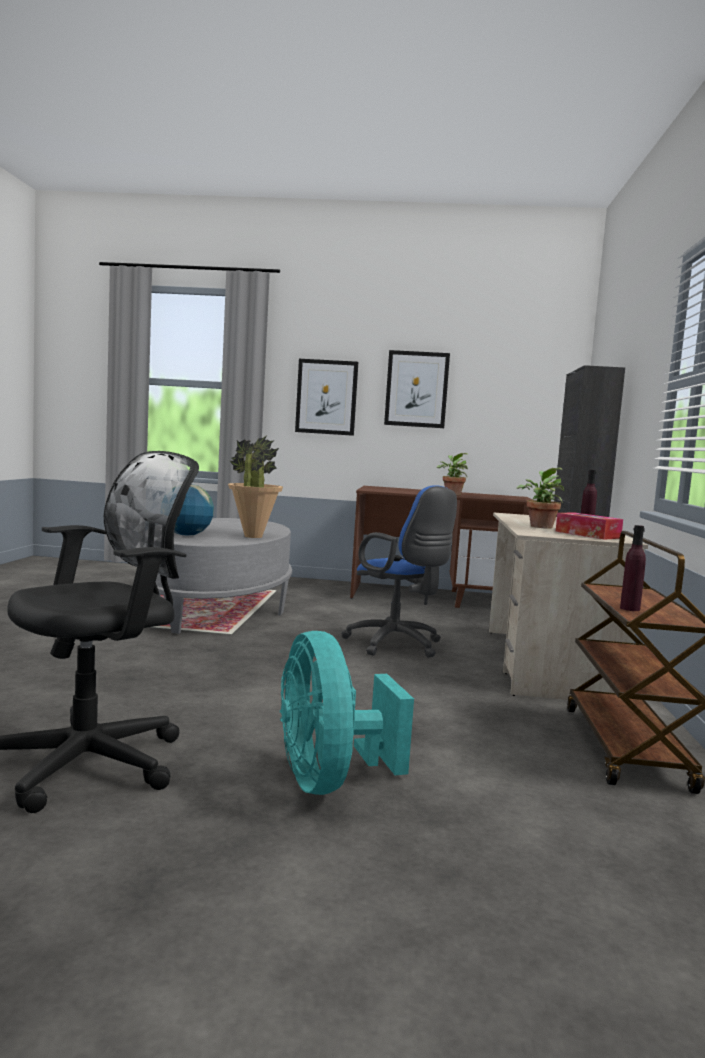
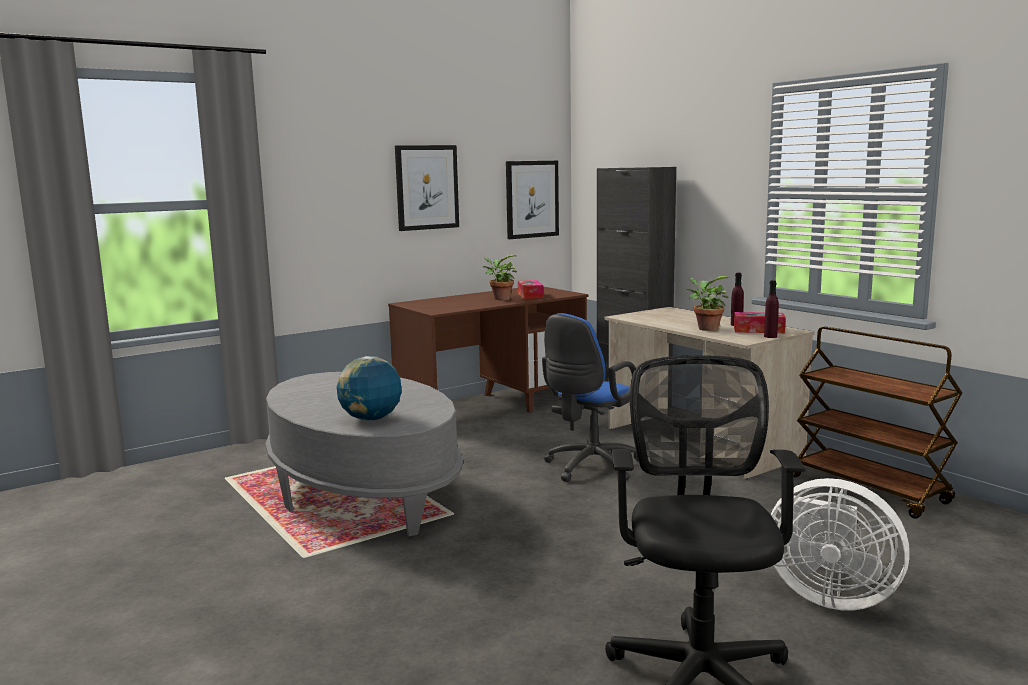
camera: 40 degrees left, 5 degrees up
potted plant [228,436,283,538] -> none
turquoise fan [280,631,414,795] -> white fan [771,478,910,611]
picture [295,359,358,436] -> picture moved to [506,161,559,239]
blue office chair [341,485,457,658] -> blue office chair turned 120 degrees clockwise [542,313,639,482]
purple bottle [620,525,646,611] -> purple bottle moved to [764,280,779,338]
none -> tissue box [518,280,544,299]

